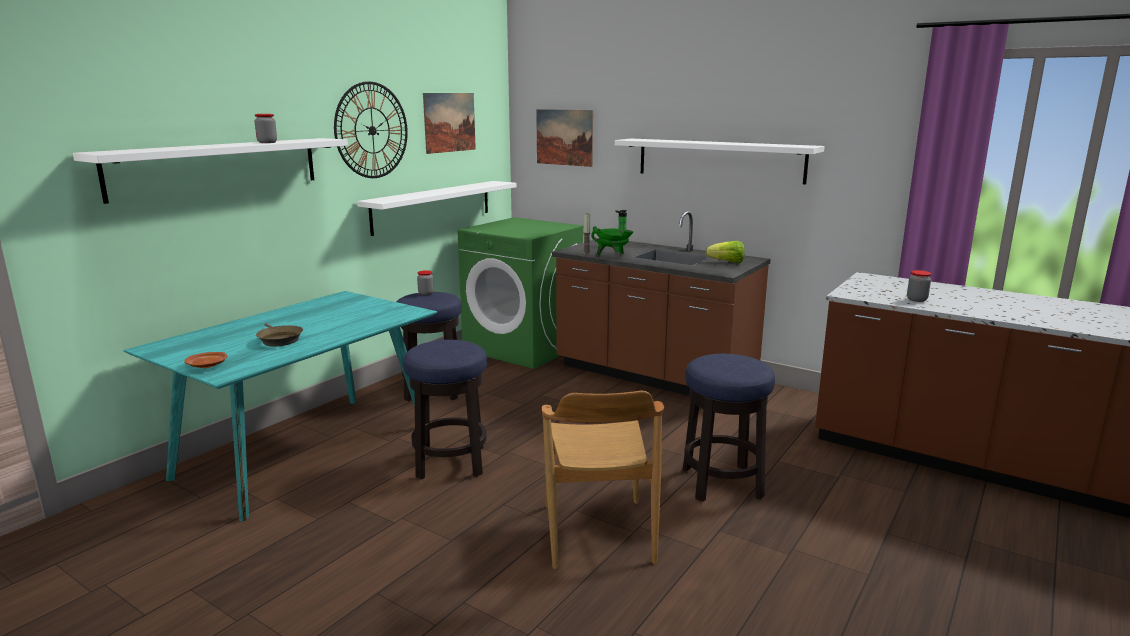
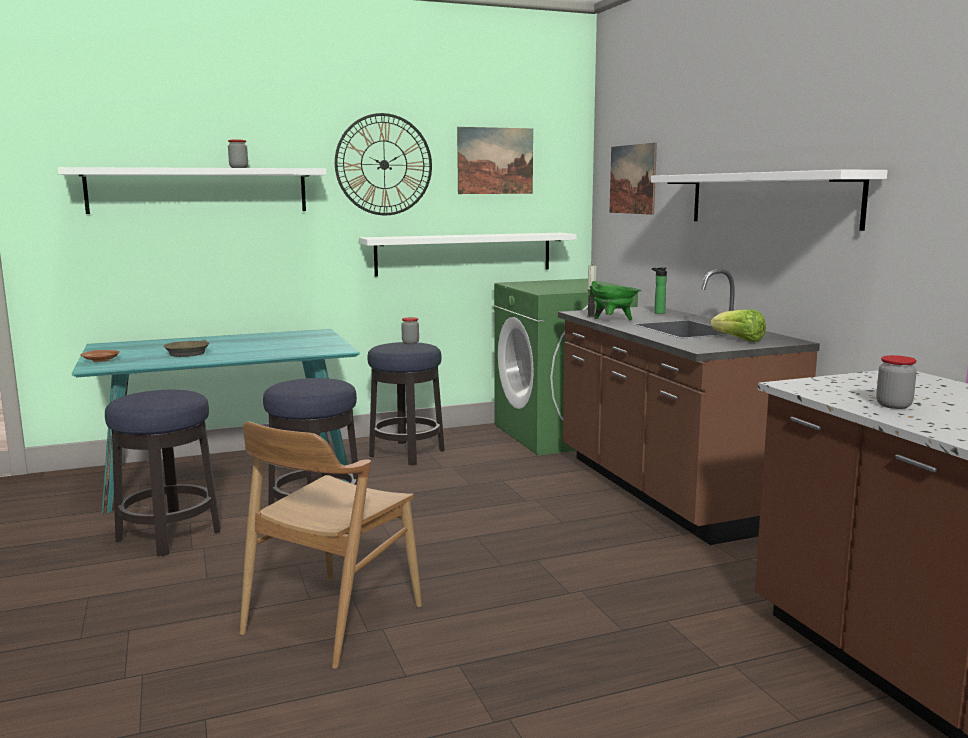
camera: 35 degrees right, 5 degrees down
stool [683,354,775,502] -> stool moved to [105,390,221,556]

